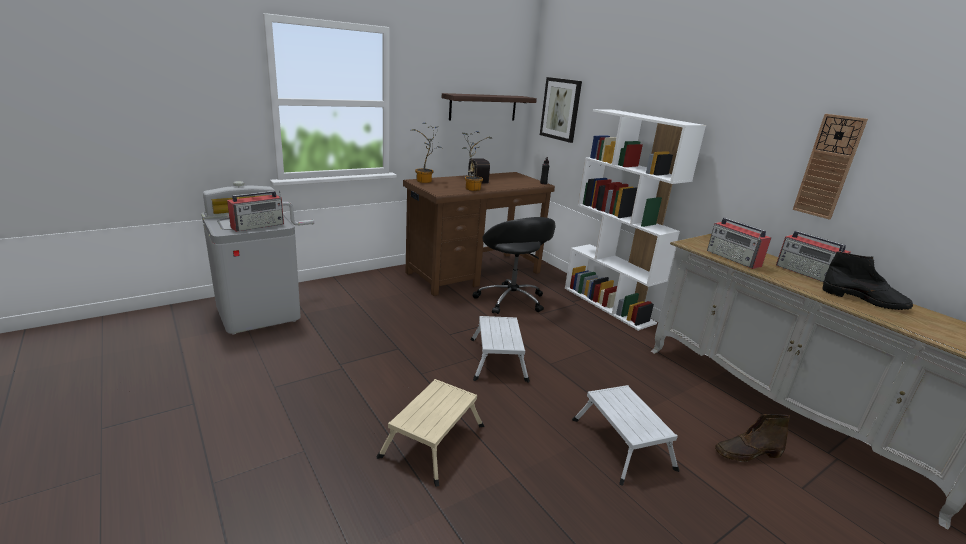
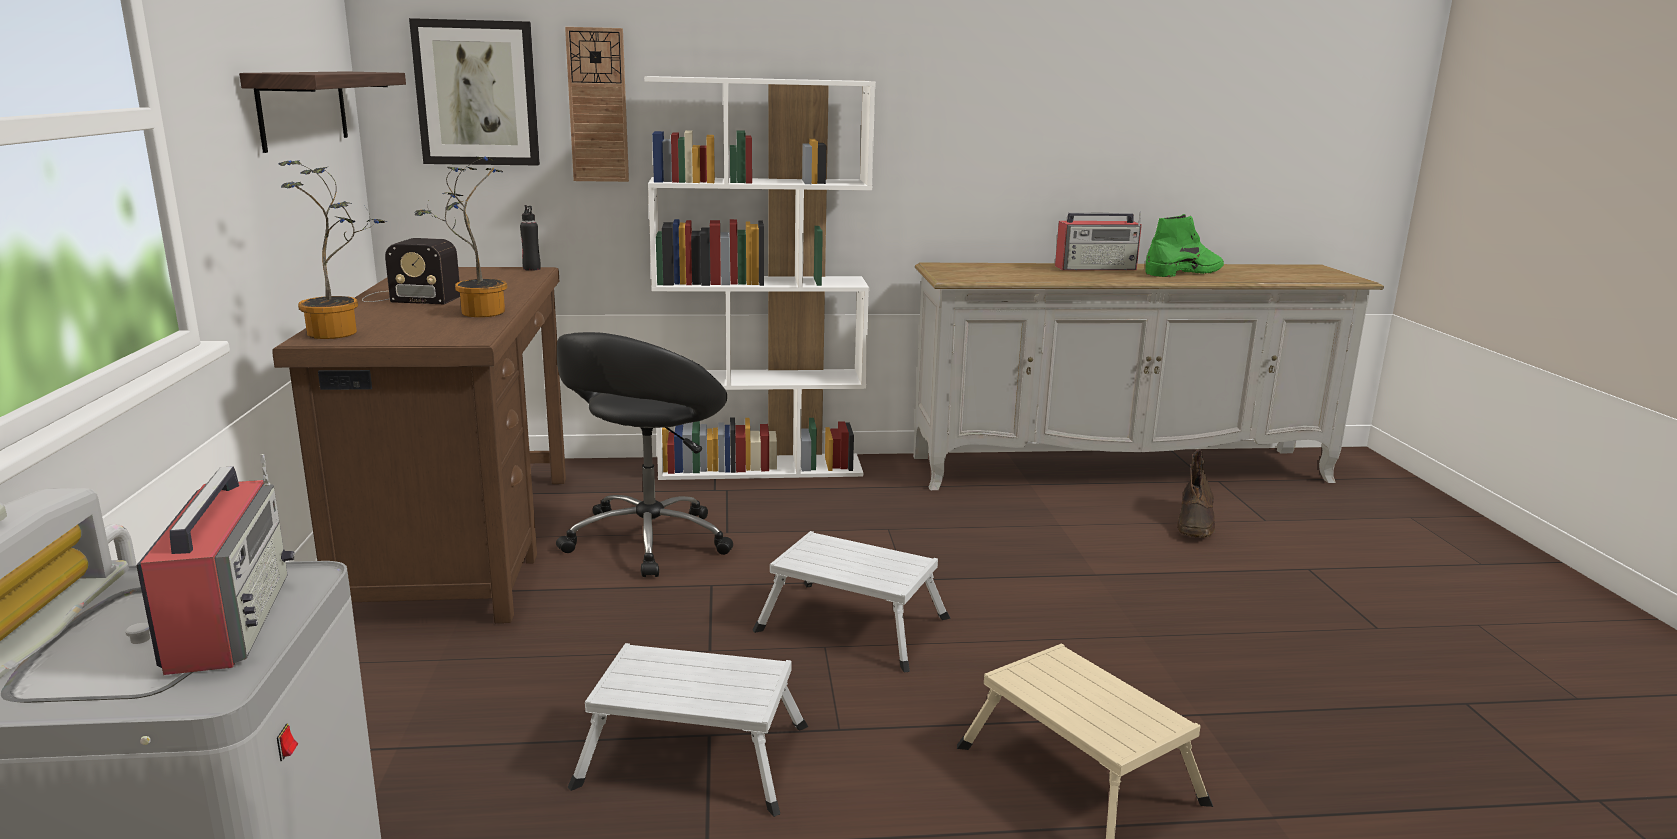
camera: 60 degrees left, 5 degrees down
black office chair [472,217,555,314] -> black office chair turned 105 degrees clockwise [556,332,733,577]
white step ladder [572,385,679,486] -> white step ladder moved to [568,643,808,817]
radio [707,218,771,269] -> none
wall clock [793,114,868,220] -> wall clock moved to [565,27,629,182]
black boot [822,252,913,310] -> green boot [1146,214,1224,277]

